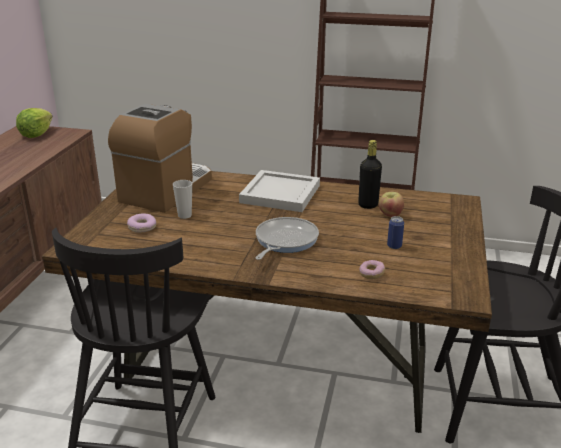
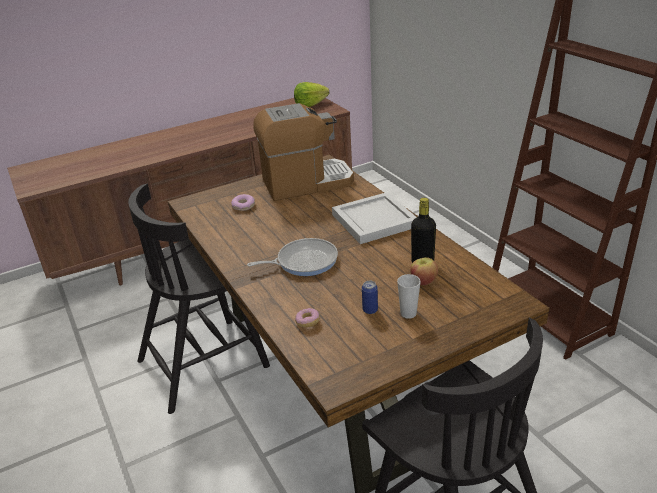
camera: 50 degrees right, 5 degrees up
cup [173,180,192,219] -> cup moved to [397,274,421,319]

